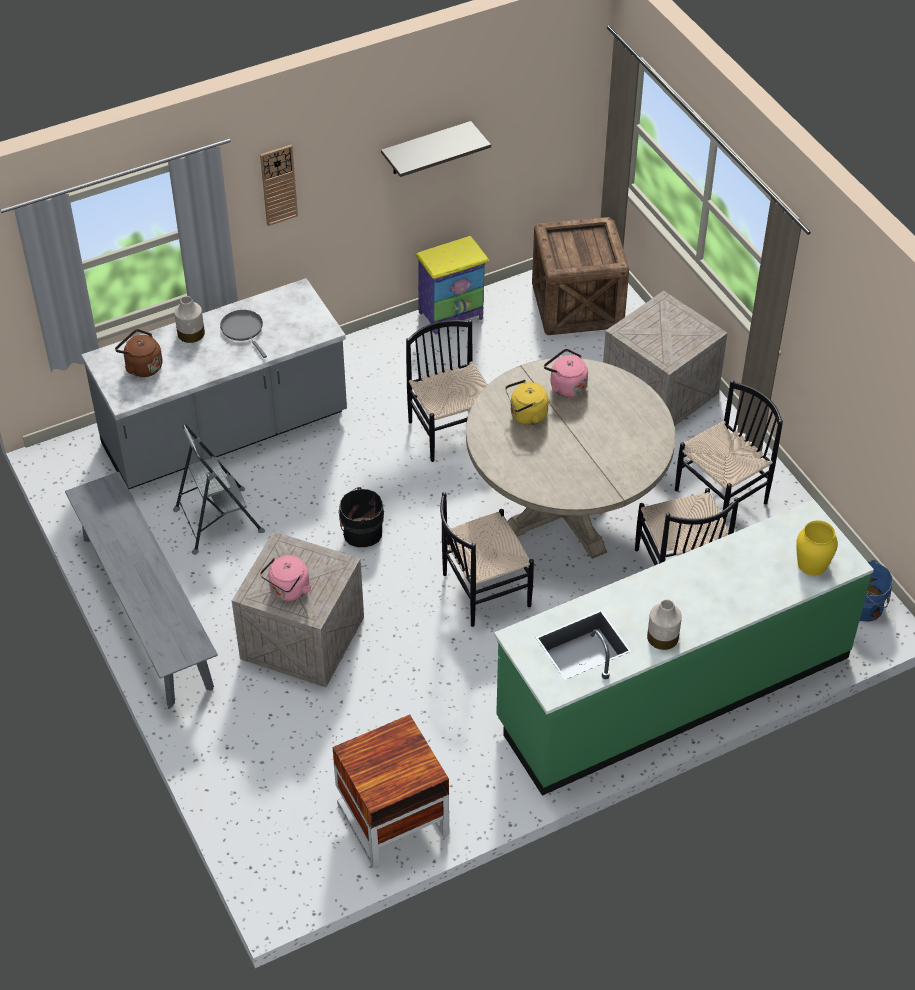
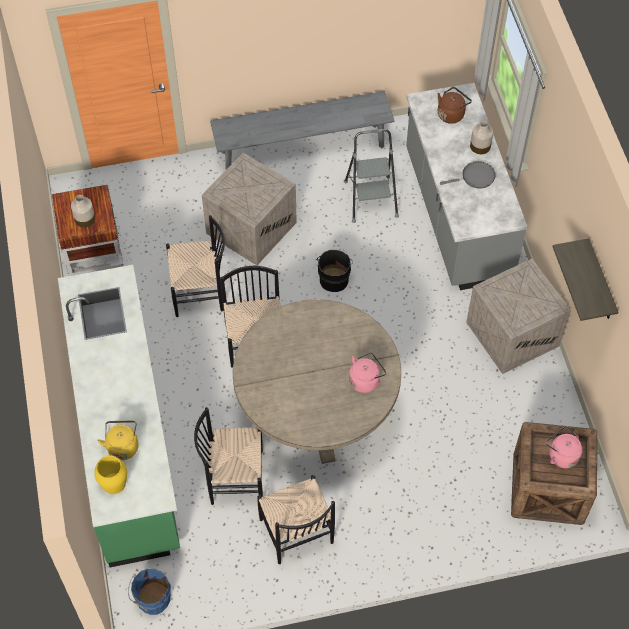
camera: 105 degrees right, 10 degrees up
wall clock [260,145,298,226] -> none
pink kettle [260,555,312,601] -> pink kettle moved to [546,426,583,468]
black chair [406,320,488,462] -> black chair moved to [166,215,225,317]
nightstand [416,236,490,334] -> none
yellow kettle [505,380,549,425] -> yellow kettle moved to [97,421,139,460]
crate [603,291,728,426] -> crate moved to [466,259,571,374]
beige vase [647,599,682,650] -> beige vase moved to [71,195,95,227]

